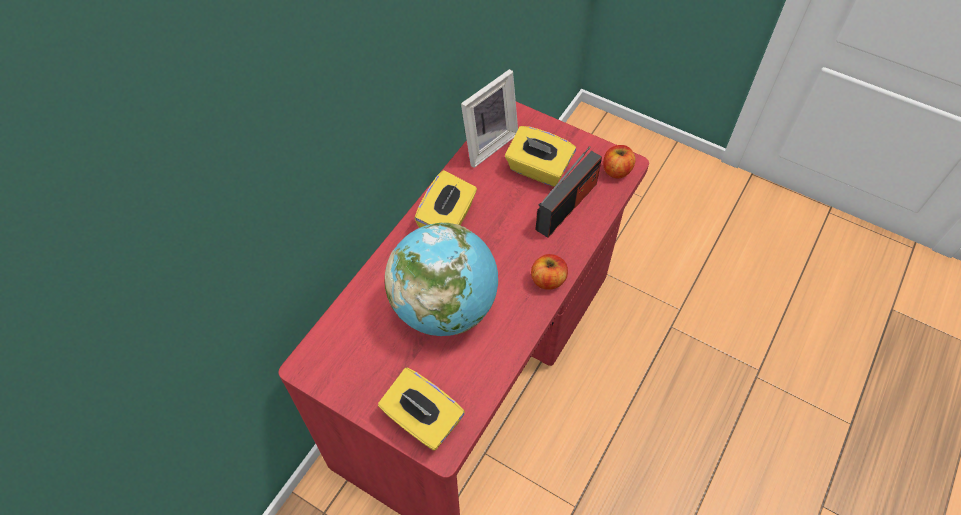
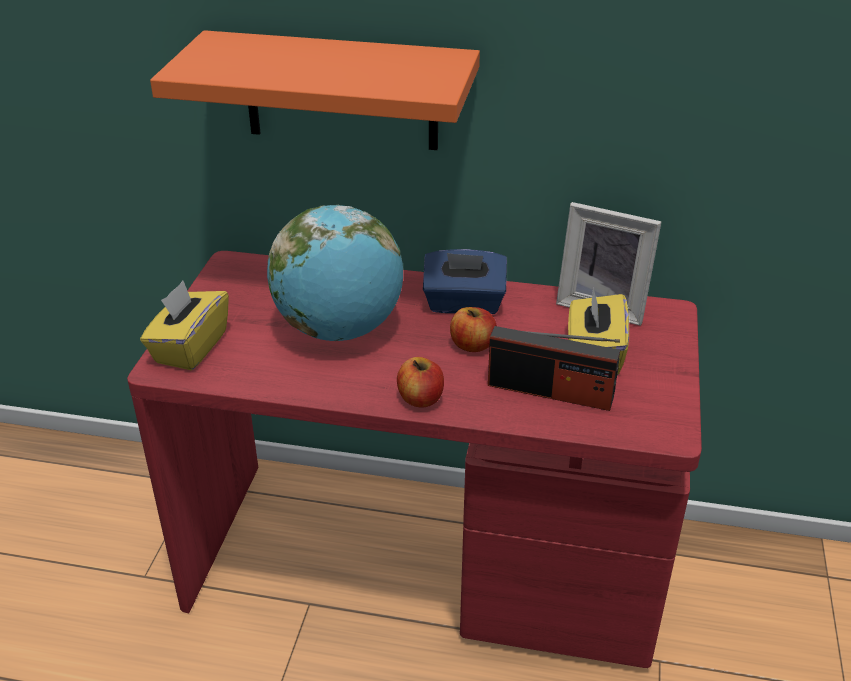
camera: 70 degrees right, 20 degrees down
yellow tissue box [414,170,477,228] -> blue tissue box [423,249,507,314]
apple [603,145,635,178] -> apple moved to [450,307,497,352]
none -> orange shelf [150,30,480,150]

